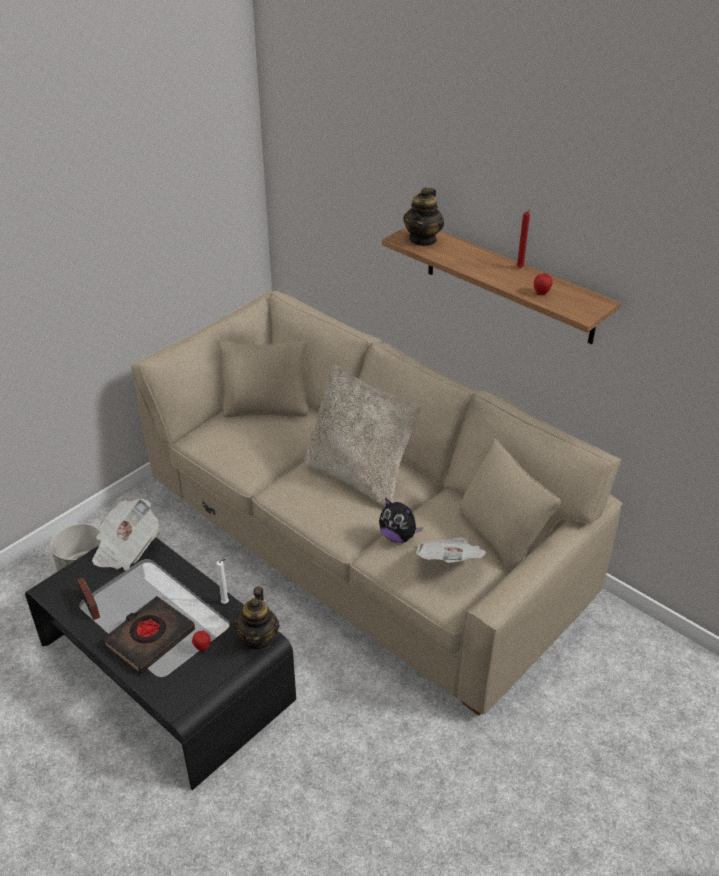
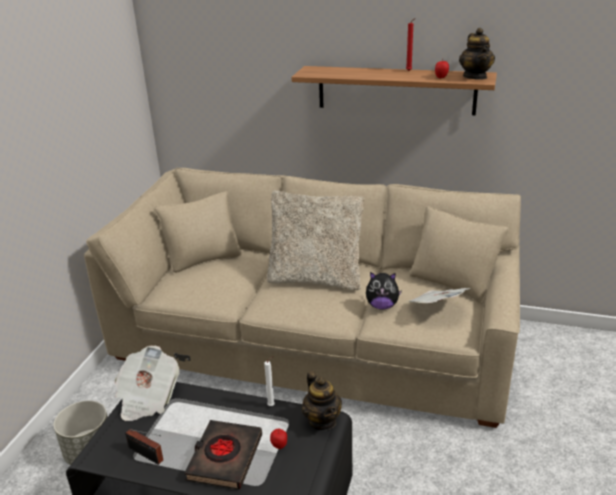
camera: 25 degrees left, 10 degrees down
teapot [403,187,444,246] -> teapot moved to [459,28,495,80]

